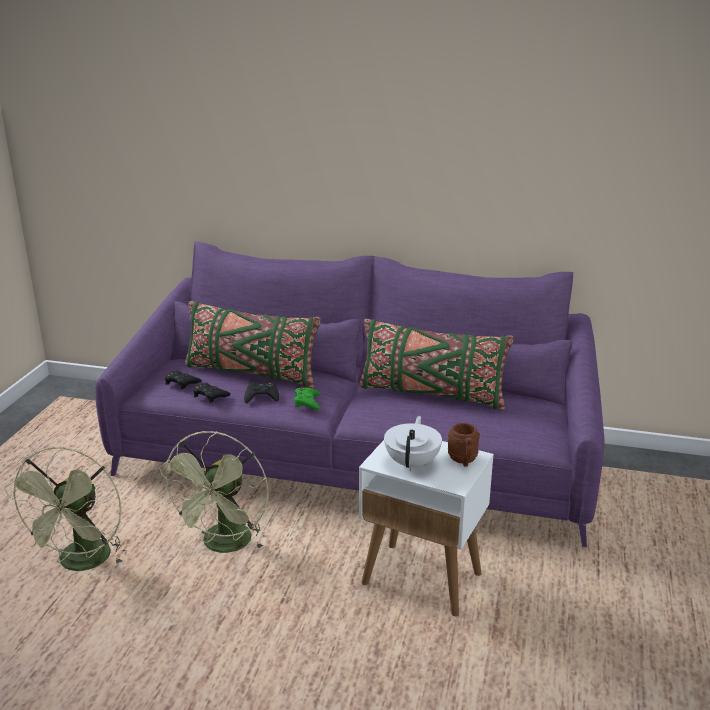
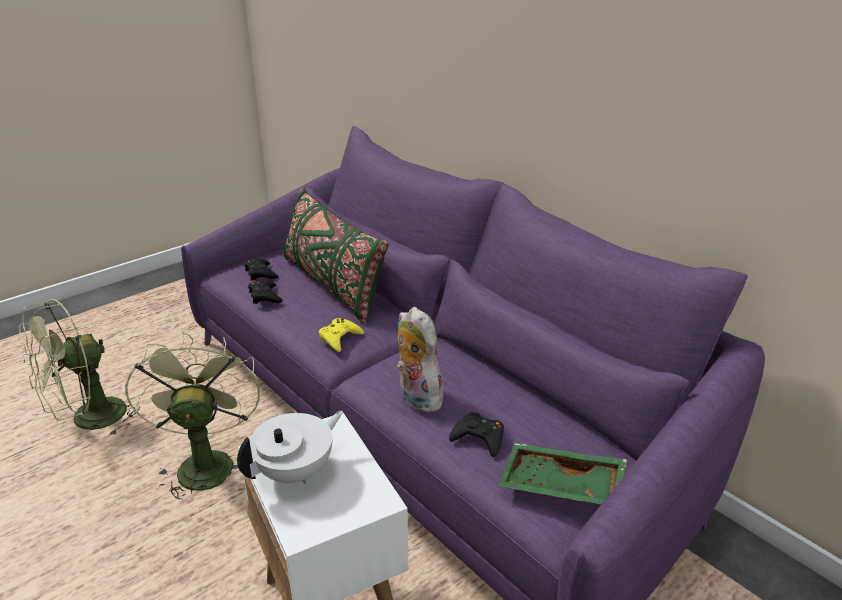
camera: 35 degrees right, 5 degrees up
green fan [159,431,268,553] -> green fan turned 120 degrees clockwise [125,332,260,500]
black game controller [244,382,279,403] -> black game controller moved to [449,412,504,457]
green game controller [294,387,321,410] -> yellow game controller [319,318,364,352]
green pillow [359,319,514,410] -> none
brown mug [448,423,480,467] -> none
none -> plush toy [396,307,443,413]
none -> green tray [498,443,627,504]

